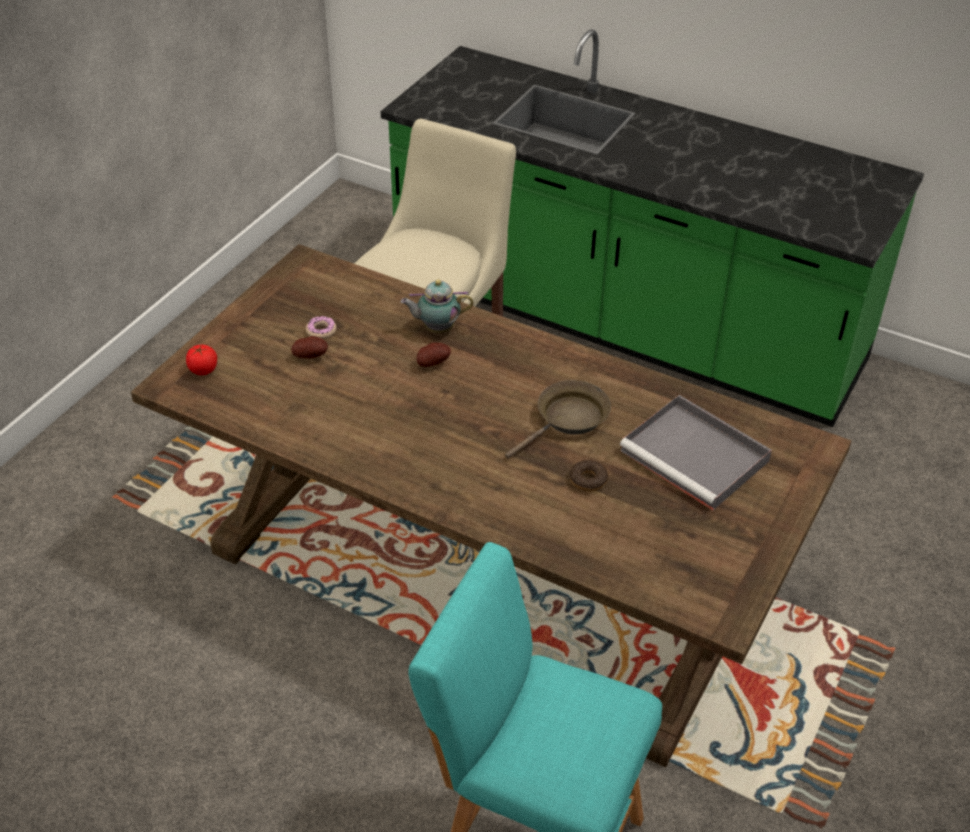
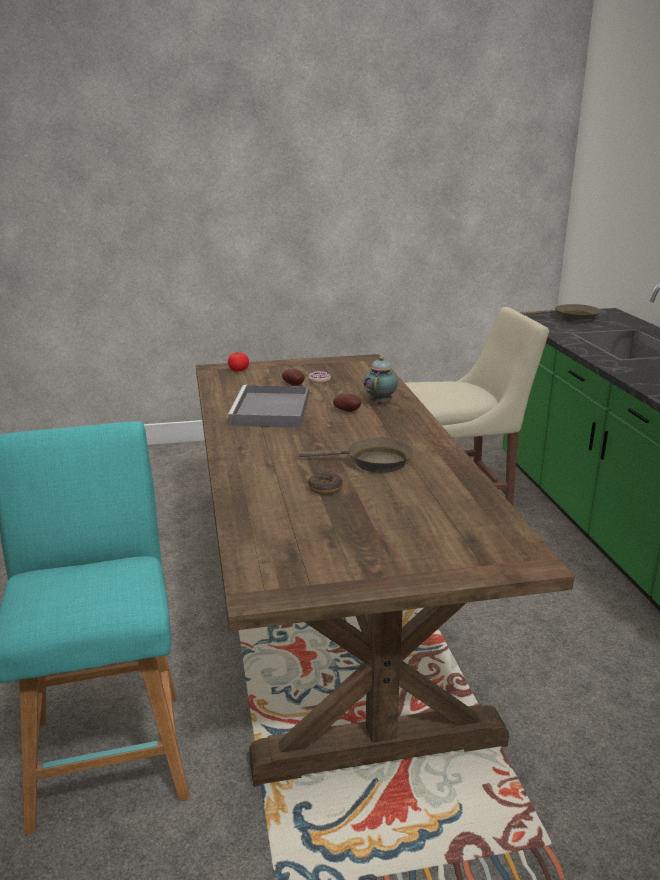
camera: 50 degrees right, 20 degrees down
teapot [401,280,474,333] -> teapot turned 60 degrees clockwise [363,356,398,404]
grey tray [620,395,772,510] -> grey tray moved to [227,385,309,428]
none -> brown frying pan [520,304,601,323]

